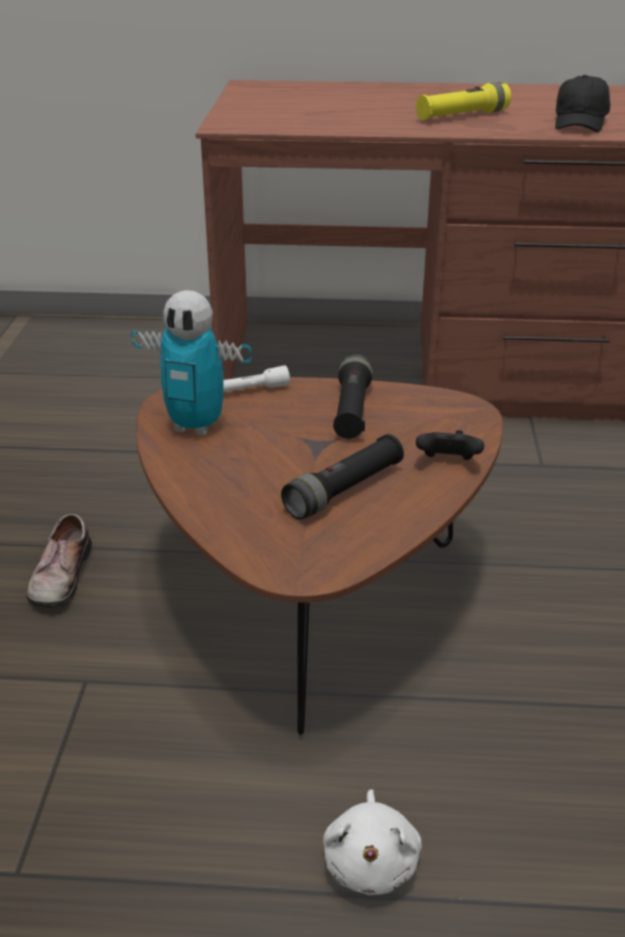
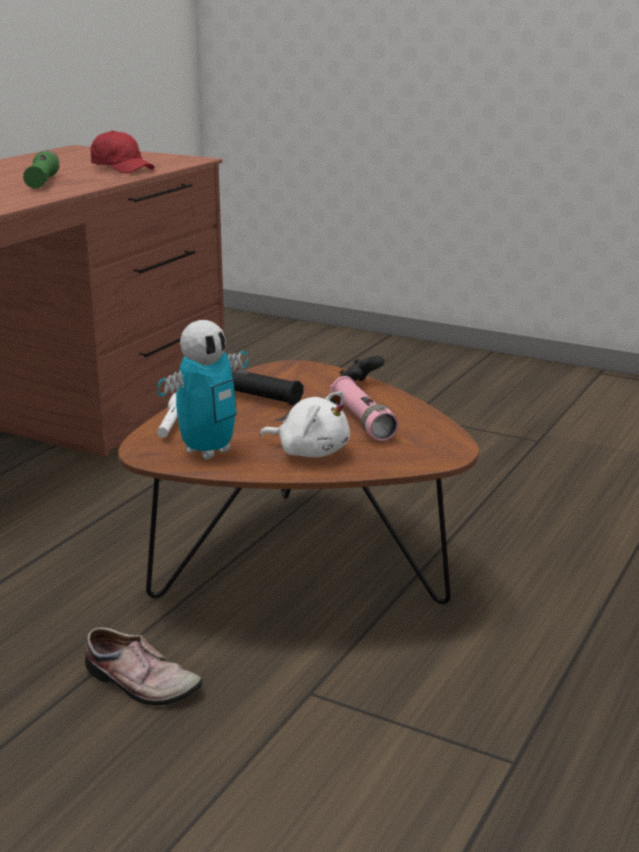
camera: 65 degrees left, 10 degrees down
black flashlight [281,434,404,520] -> pink flashlight [331,376,399,441]
white plush toy [323,789,422,895] -> white plush toy moved to [260,391,350,457]
yellow flashlight [416,82,511,120] -> green flashlight [23,150,60,189]
black cap [555,75,610,132] -> red cap [90,131,155,173]

